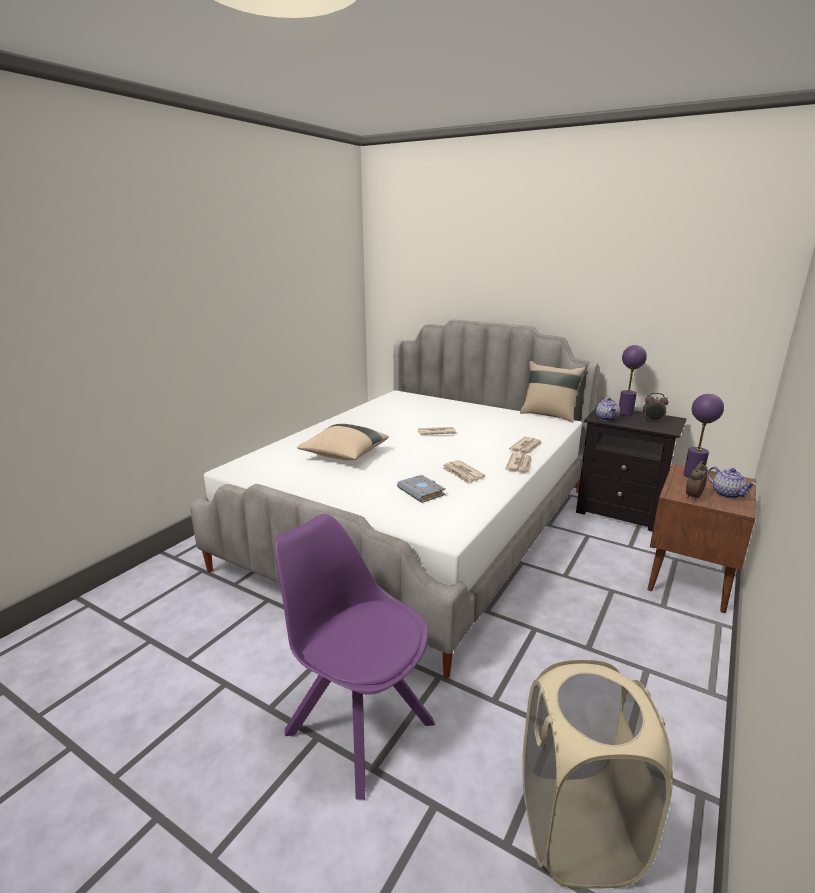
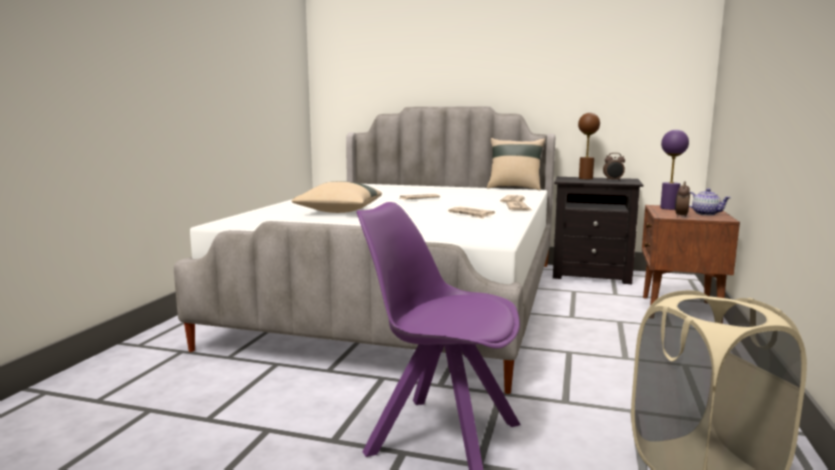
camera: 15 degrees left, 10 degrees down
grey book [397,475,446,503] -> none
teapot [596,397,620,421] -> none
purple table lamp [619,345,647,416] -> brown table lamp [578,113,600,179]

